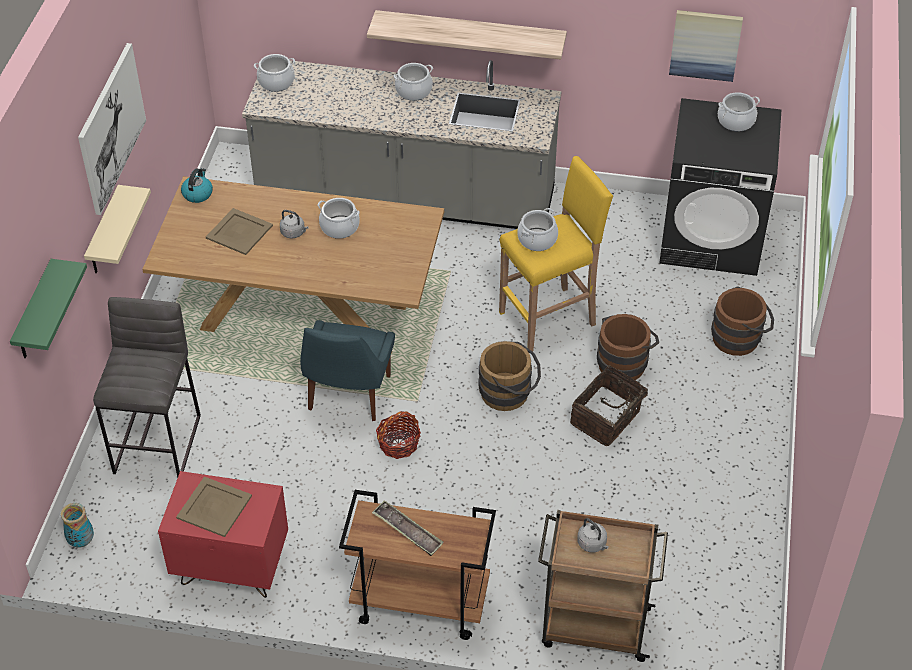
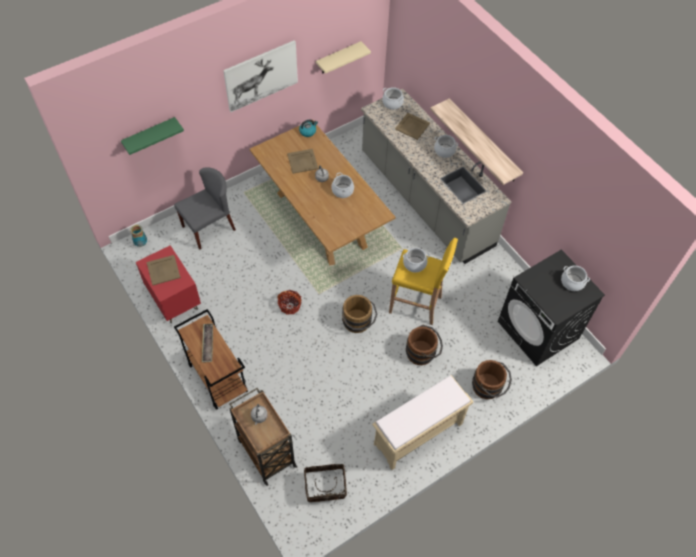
camera: 45 degrees right, 10 degrees up
beige shelf [84,185,151,273] -> beige shelf moved to [316,41,371,74]
grey stool [93,297,201,478] -> grey chair [174,167,236,250]
blue chair [300,320,395,421] -> none
basket [570,366,656,446] -> basket moved to [304,464,347,504]
picture [669,10,743,82] -> none
none -> beige bench [372,375,473,470]
none -> beige tray [395,113,430,140]

